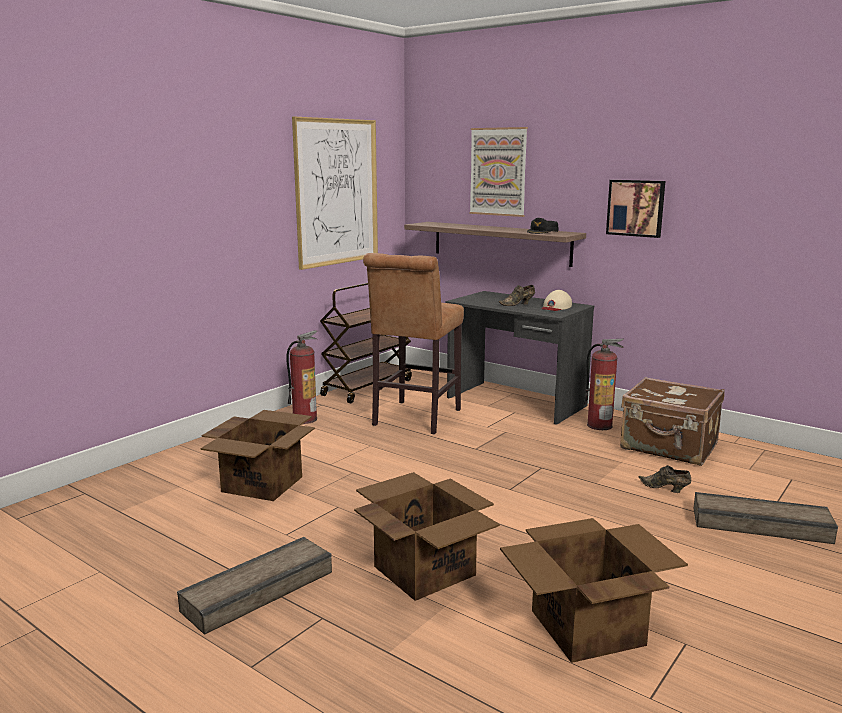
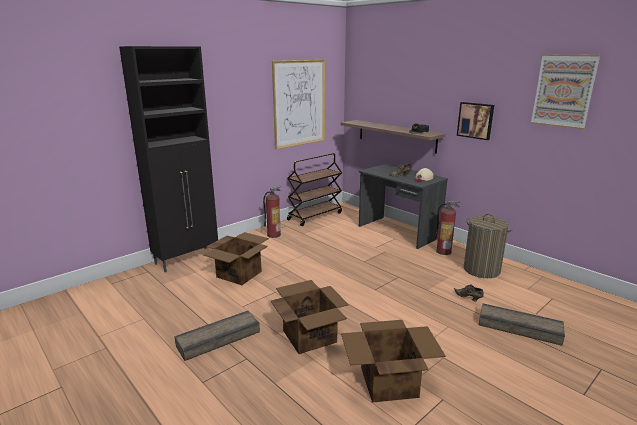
camera: 10 degrees right, 5 degrees up
brown stool [363,253,464,434] -> none
picture [469,127,528,217] -> picture moved to [531,54,600,129]
brown suitcase [620,377,725,466] -> laundry basket [464,214,512,278]
none -> black cabinet [119,46,218,272]

